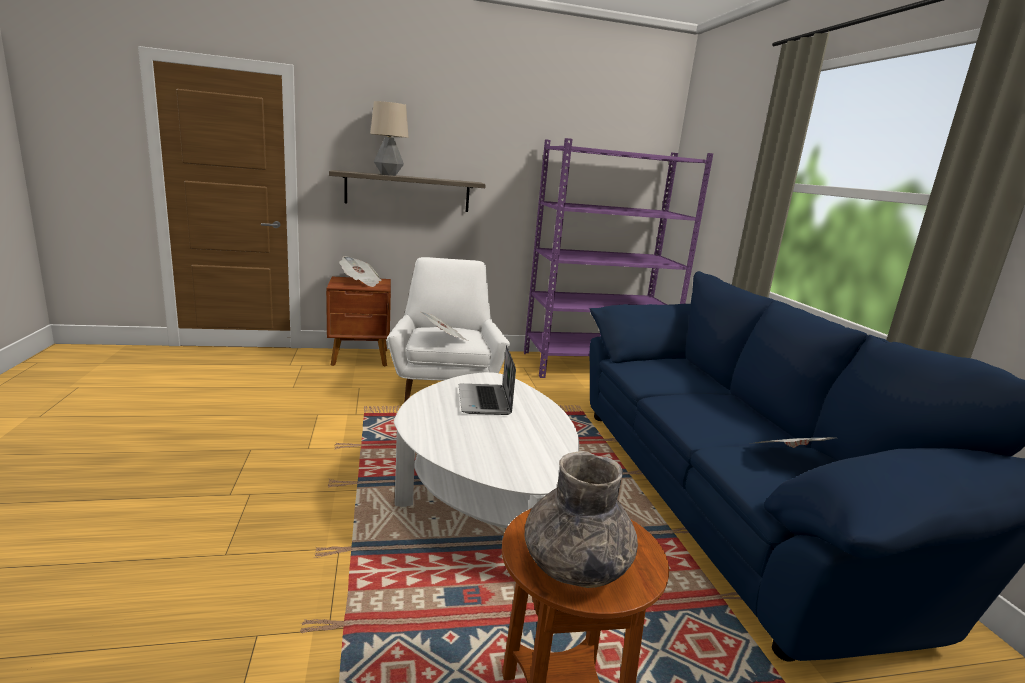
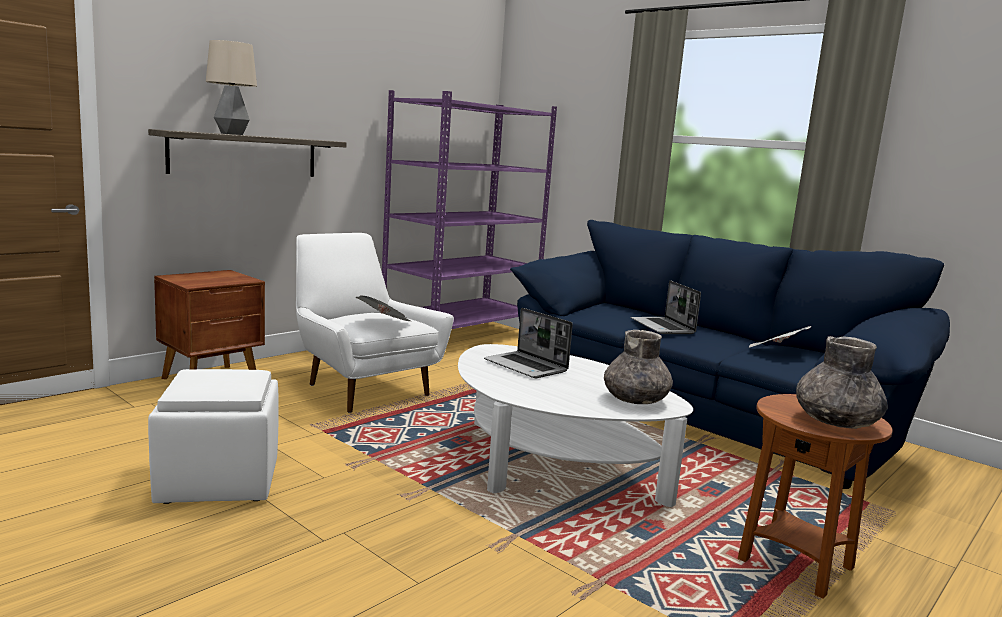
camera: 35 degrees left, 5 degrees down
newspaper [339,256,382,287] -> none
none -> white ottoman [148,369,279,504]
none -> grey vase [604,330,673,404]
none -> laptop [631,280,701,334]

